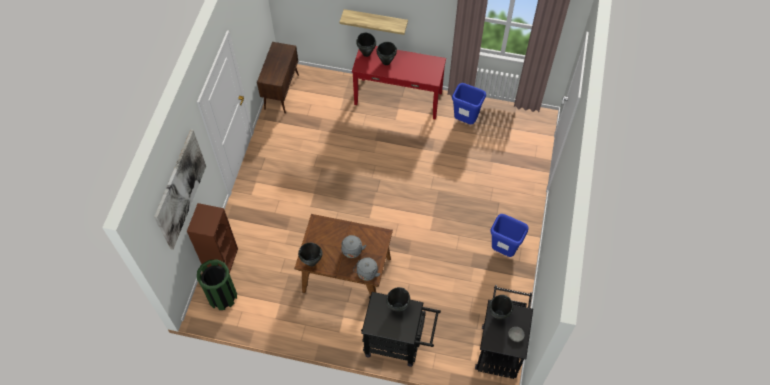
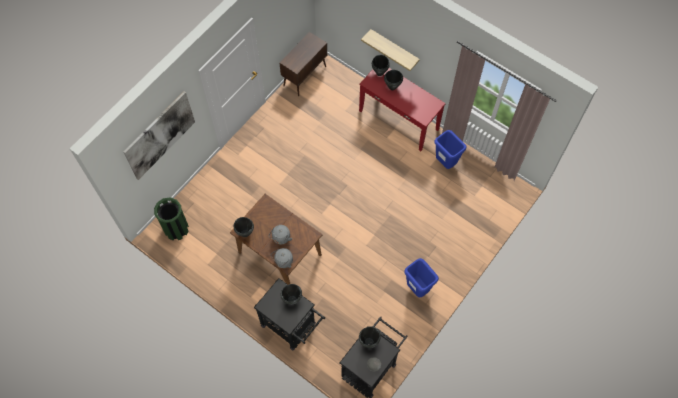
camera: 25 degrees right, 5 degrees up
brown bookcase [187,203,238,273] -> none

